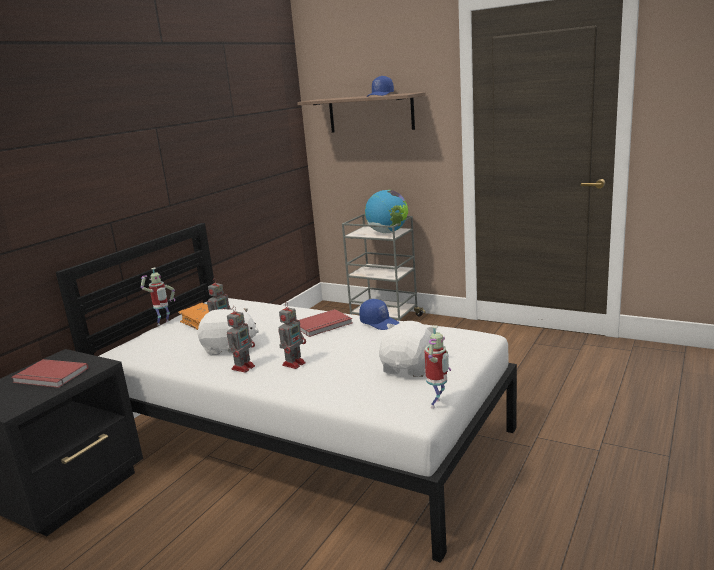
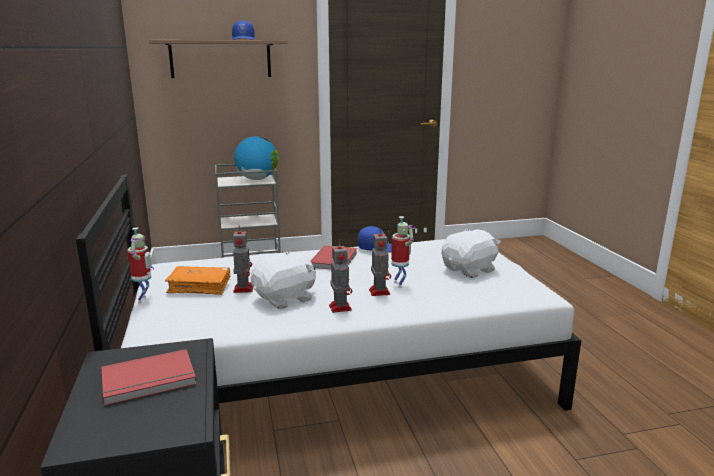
camera: 45 degrees left, 0 degrees up
white plush toy [379,321,437,377] -> white plush toy turned 75 degrees clockwise [442,229,501,278]
toy robot [425,325,451,409] -> toy robot moved to [391,216,415,288]

